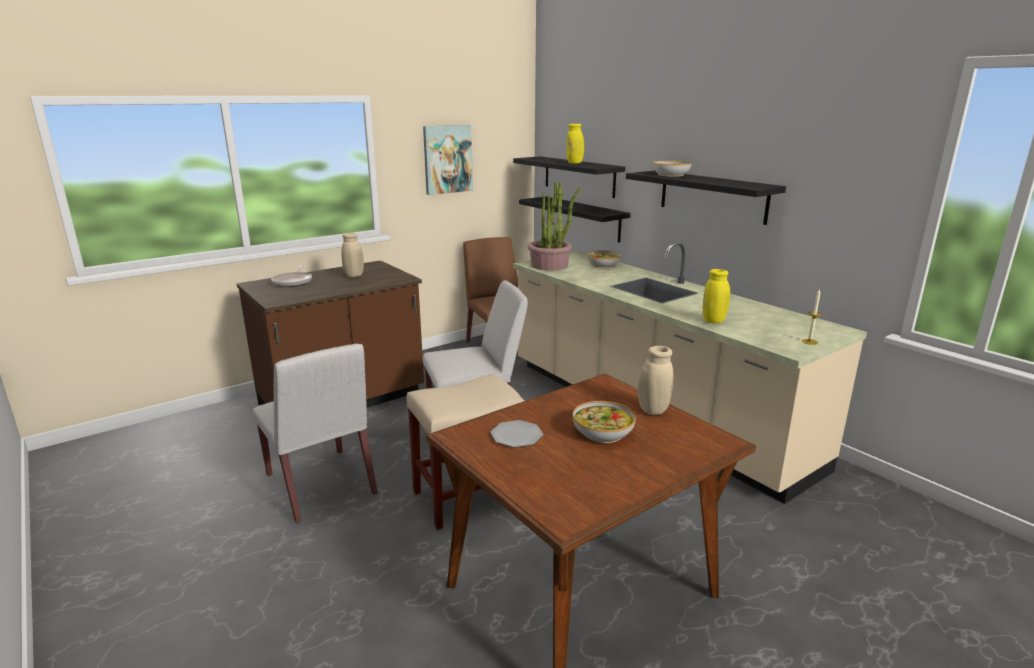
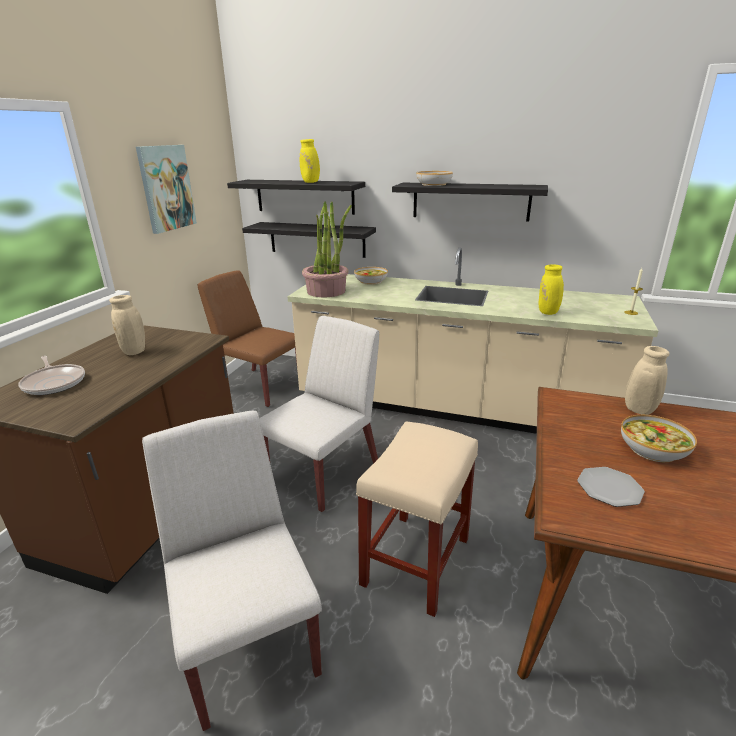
camera: 35 degrees left, 5 degrees up
white chair [253,344,378,524] -> white chair turned 135 degrees counterclockwise [142,411,322,731]

